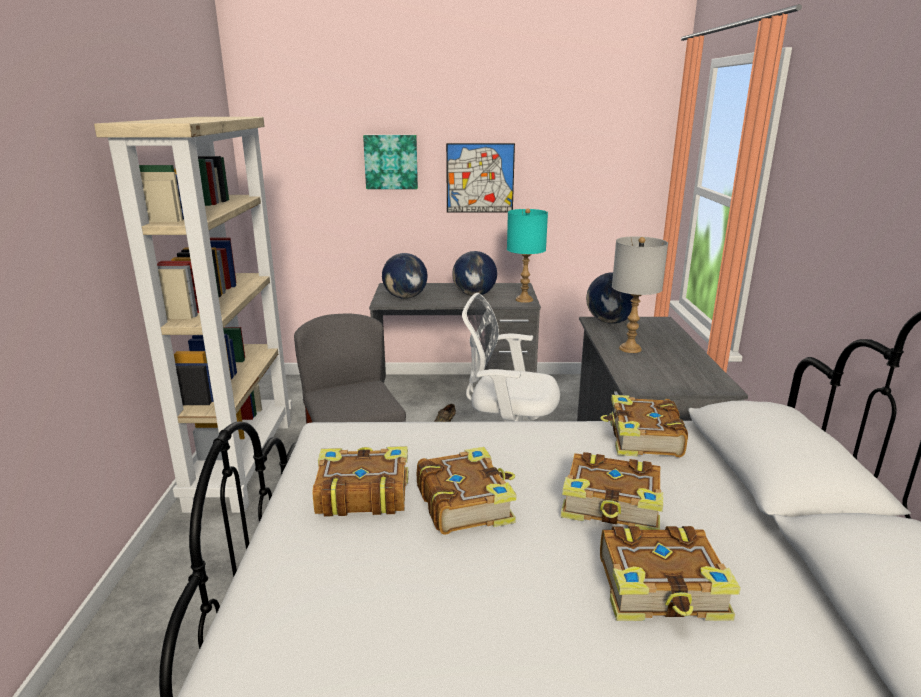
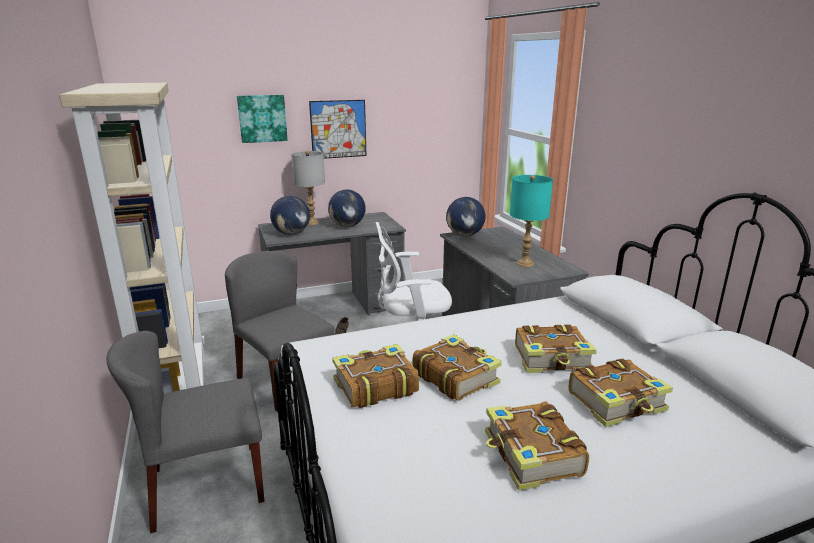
camera: 20 degrees left, 0 degrees up
turquoise table lamp [507,208,548,303] -> turquoise table lamp moved to [510,175,553,267]
book [600,395,688,457] -> book moved to [485,401,589,491]
grey table lamp [612,236,668,353] -> grey table lamp moved to [291,151,325,225]
none -> grey chair [106,331,264,533]

